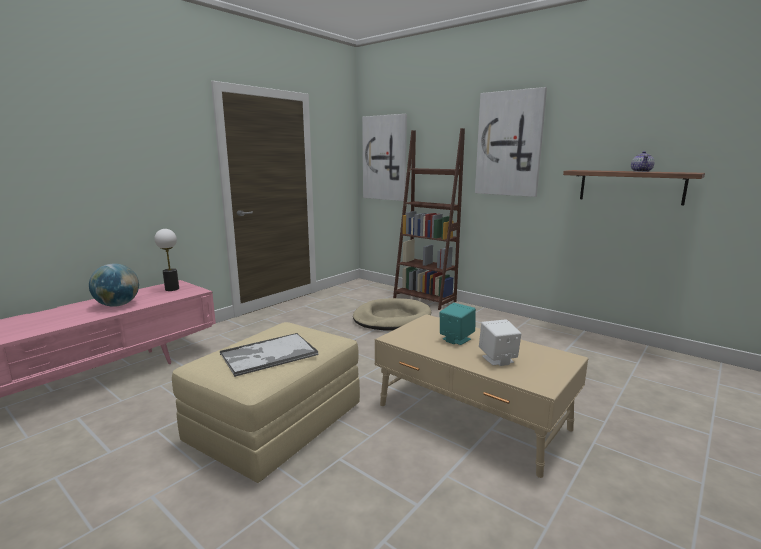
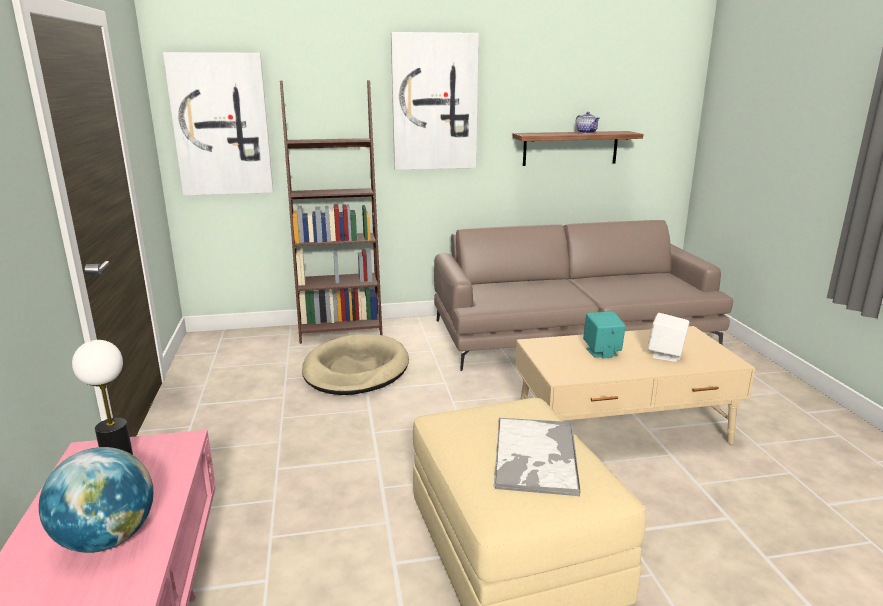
camera: 50 degrees left, 5 degrees up
none -> beige sofa [434,220,733,371]

